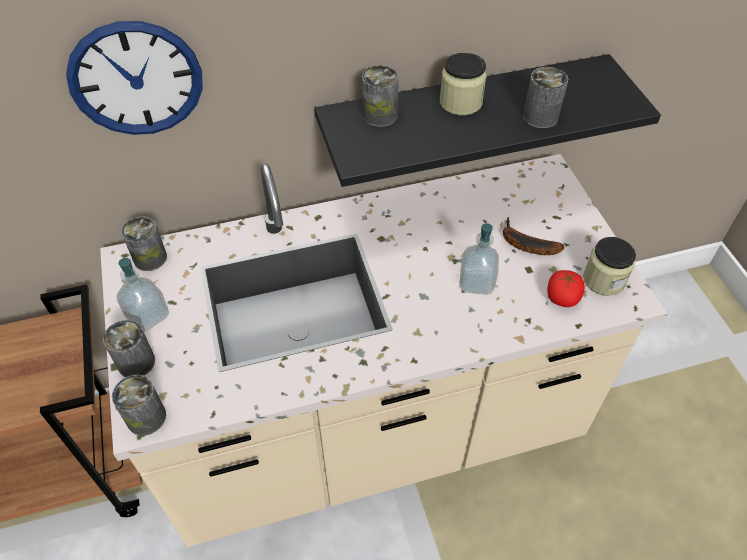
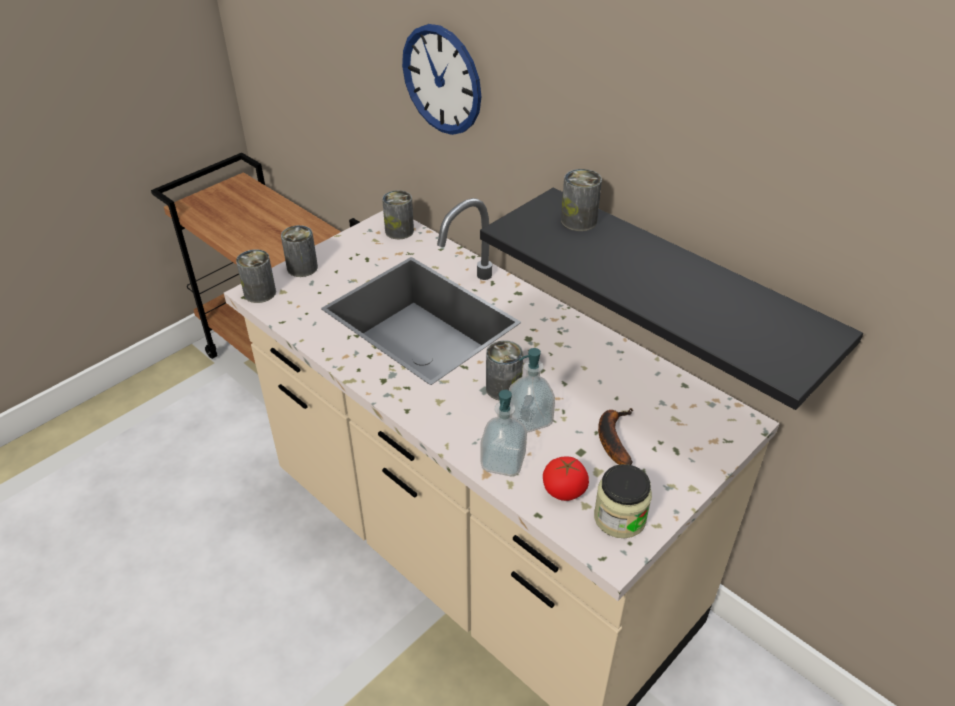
camera: 60 degrees right, 10 degrees down
soap dispenser [117,258,169,332] -> soap dispenser moved to [481,390,527,476]
jar [440,53,487,115] -> none
can [523,67,568,128] -> can moved to [486,340,523,401]

